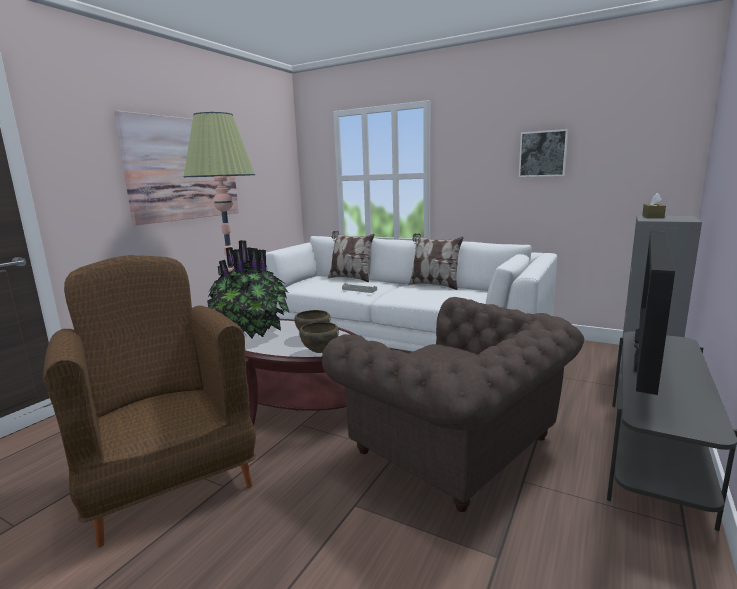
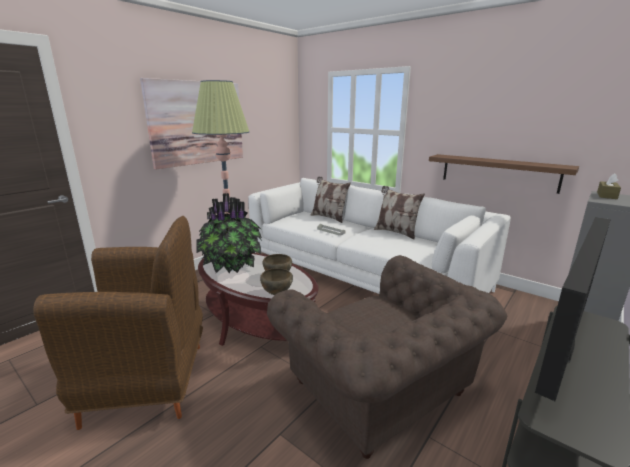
camera: 10 degrees right, 5 degrees up
brown armchair [43,255,256,547] -> brown armchair turned 105 degrees clockwise [33,216,203,430]
picture [519,129,568,177] -> none
none -> brown shelf [429,154,579,194]

